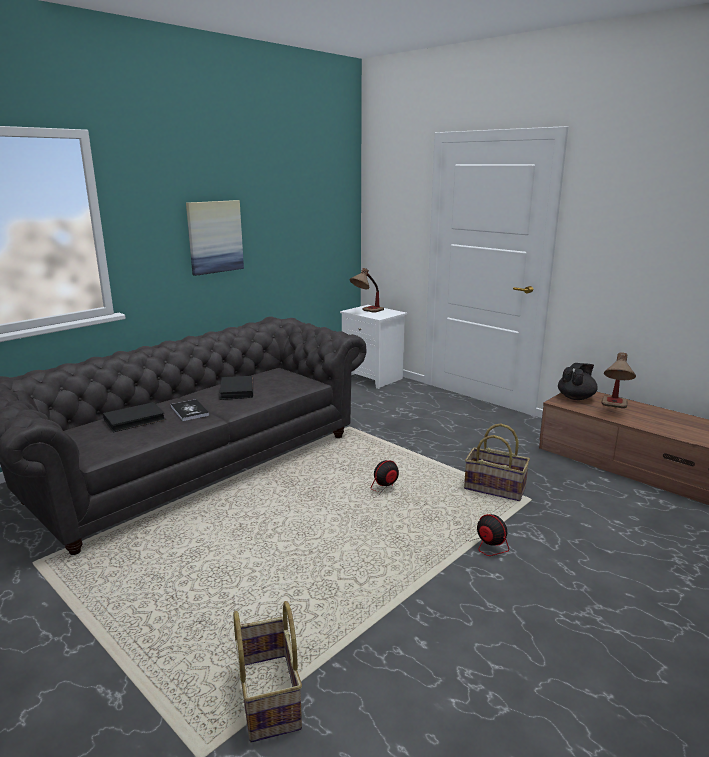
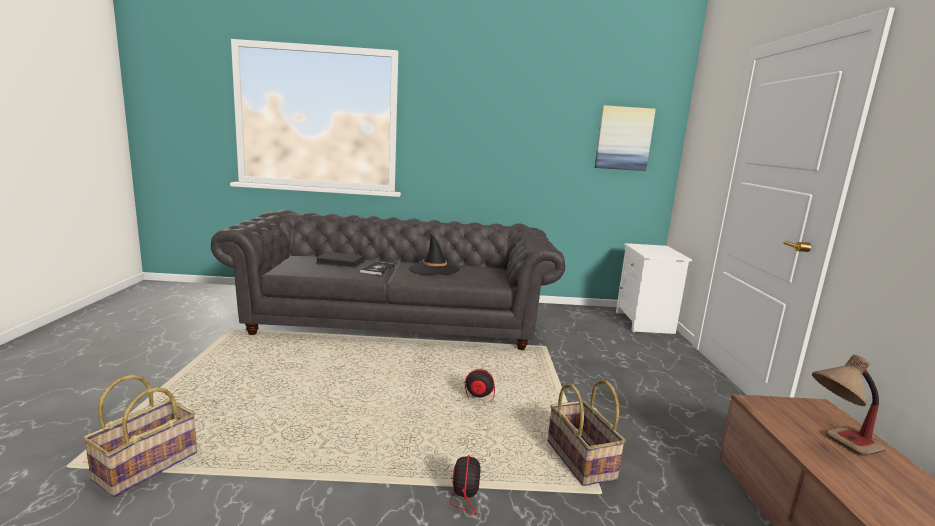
camera: 45 degrees right, 5 degrees down
picture [186,200,244,276] -> picture moved to [595,105,656,171]
black book [219,376,253,400] -> black hat [409,233,460,275]
table lamp [350,268,384,312] -> none
black teapot [558,363,598,400] -> none

